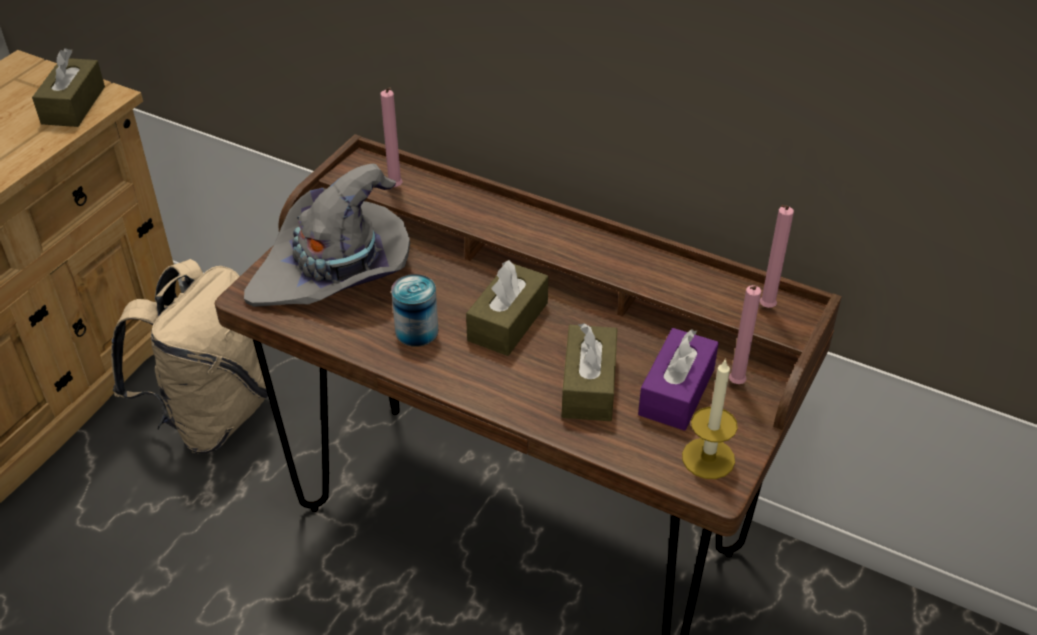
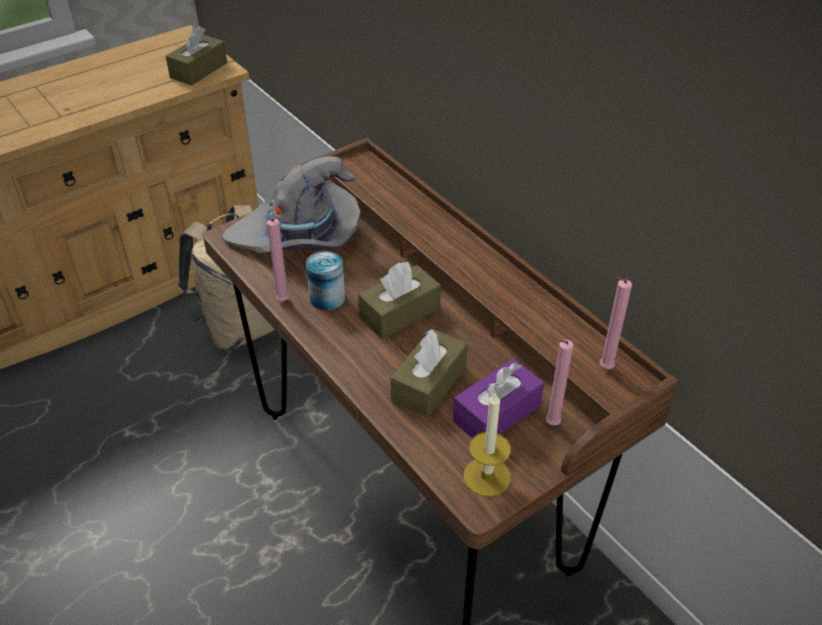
camera: 25 degrees right, 0 degrees up
pink candle [381,87,402,187] -> pink candle moved to [267,218,290,301]

